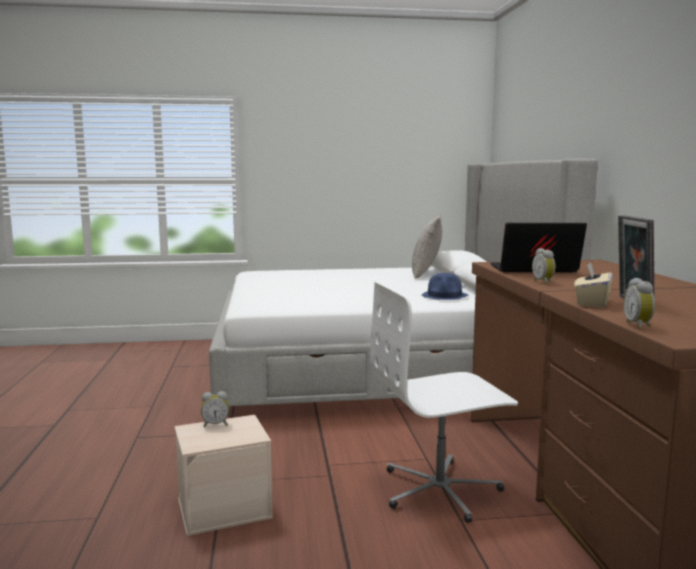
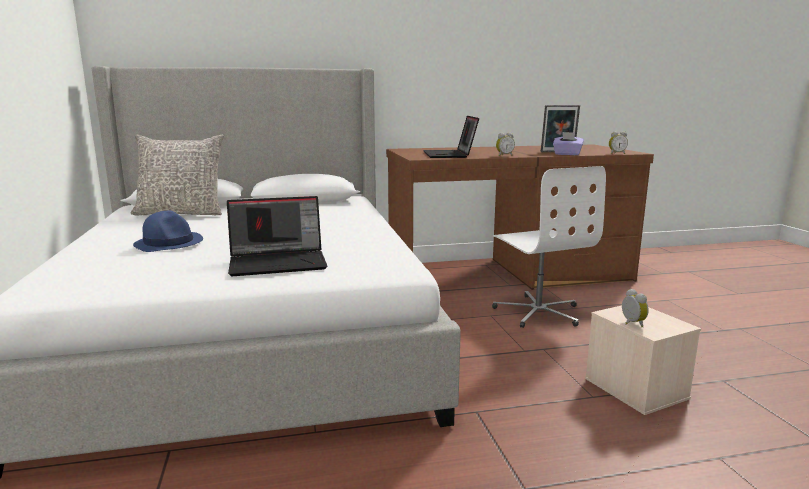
camera: 95 degrees left, 5 degrees up
blue hat [421,273,469,300] -> blue hat moved to [133,210,203,252]
beige tissue box [574,262,613,307] -> purple tissue box [553,132,584,155]
none -> laptop [227,196,327,276]

